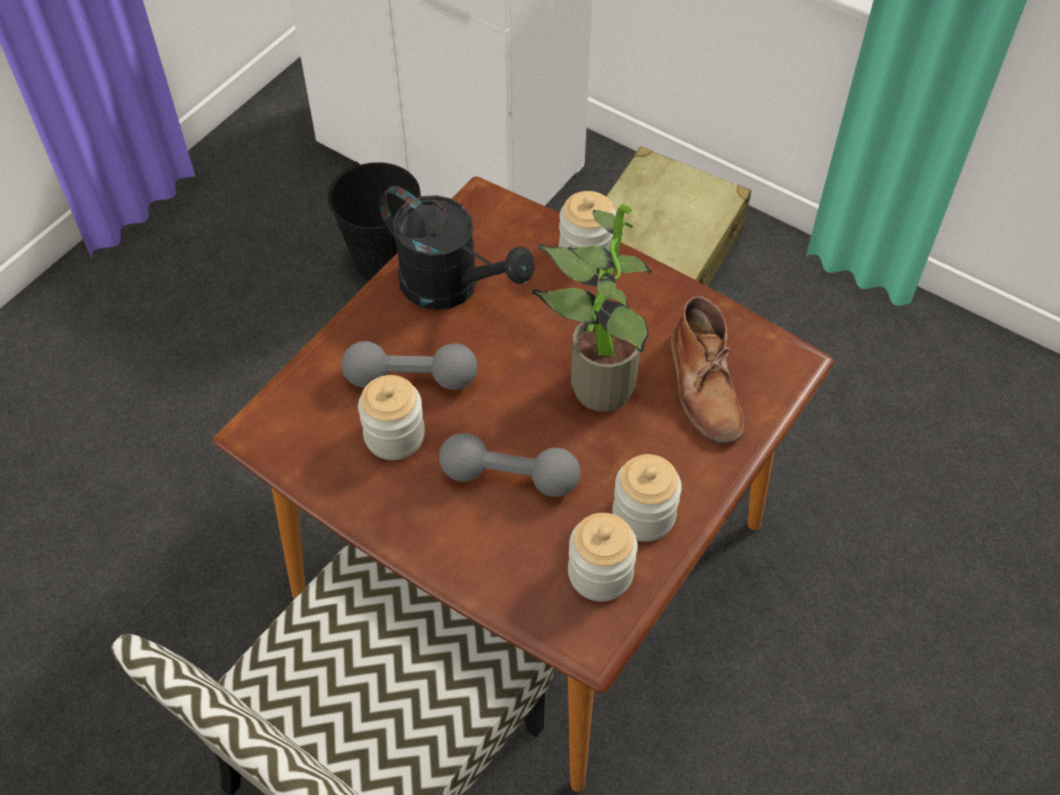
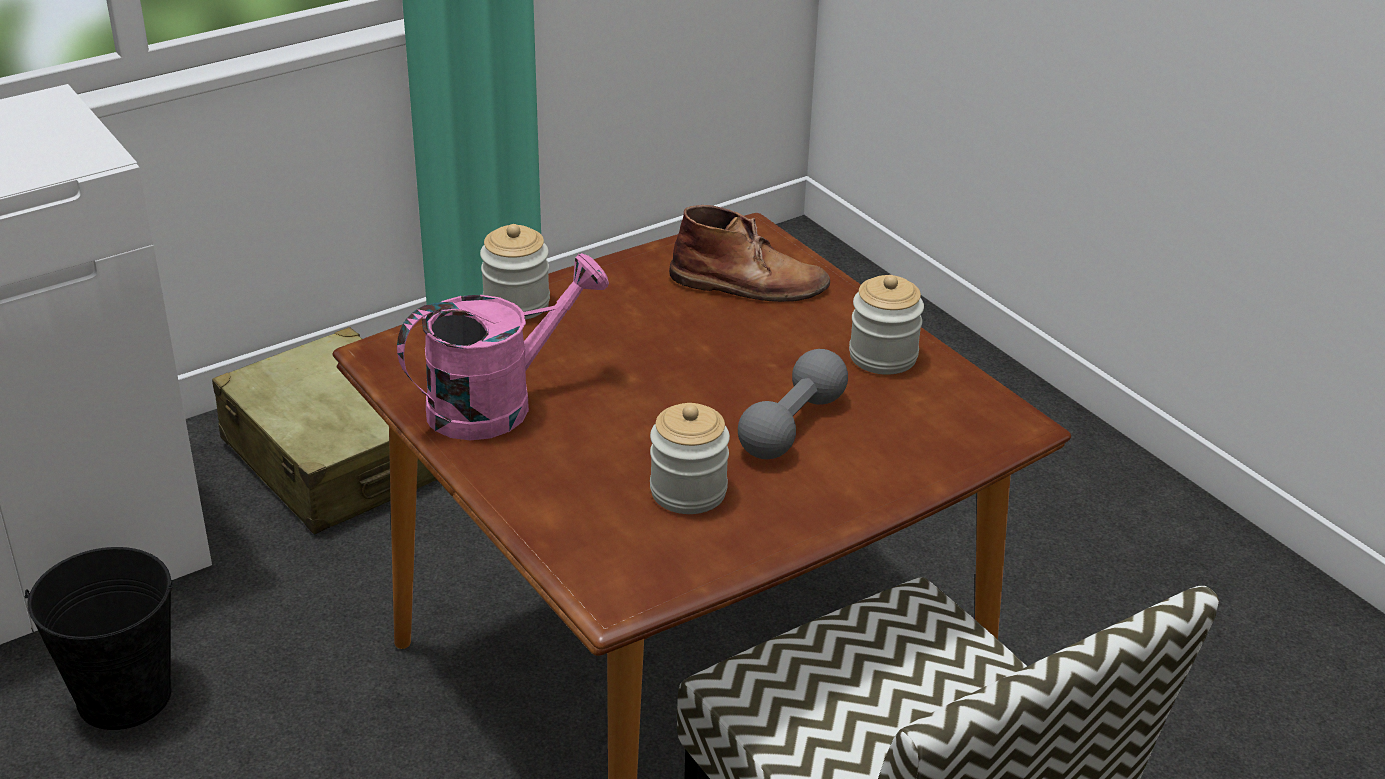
camera: 70 degrees left, 20 degrees down
grey dumbbell [342,341,477,390] -> none
black watering can [379,186,535,310] -> pink watering can [397,253,609,441]
potted plant [532,205,652,412] -> none
jar [568,513,638,602] -> none

